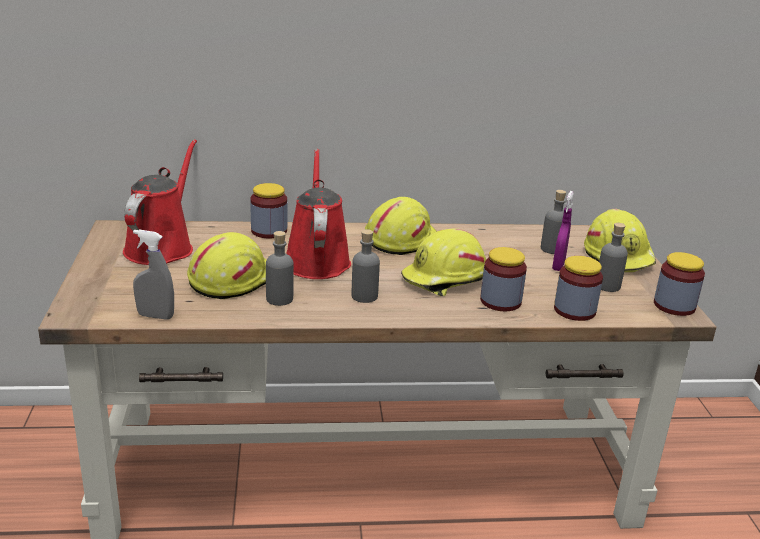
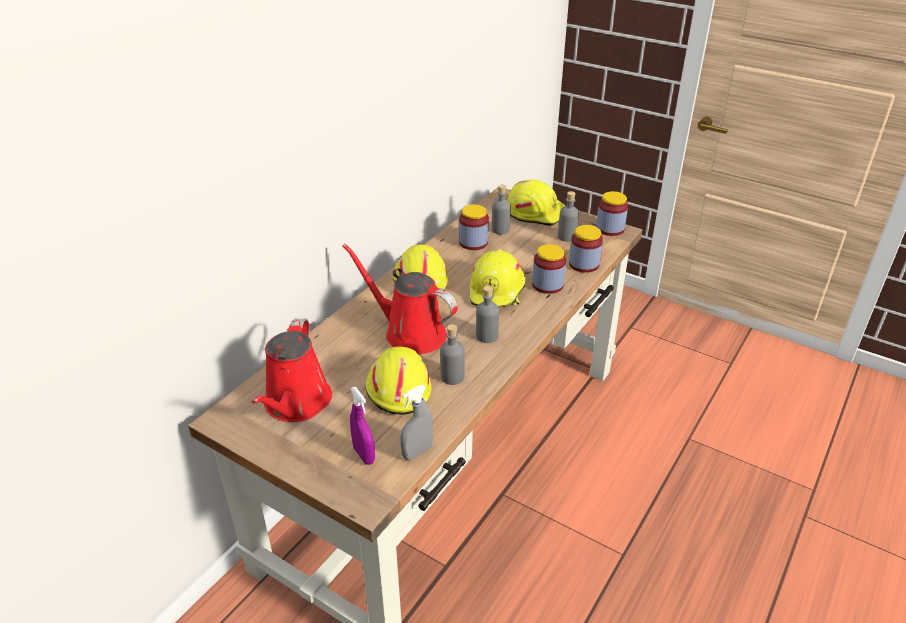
camera: 50 degrees left, 10 degrees up
red watering can [123,139,197,265] -> red watering can turned 135 degrees counterclockwise [252,318,332,422]
jar [250,183,287,238] -> jar moved to [459,204,489,250]
purple spray bottle [552,191,574,271] -> purple spray bottle moved to [350,387,375,465]

